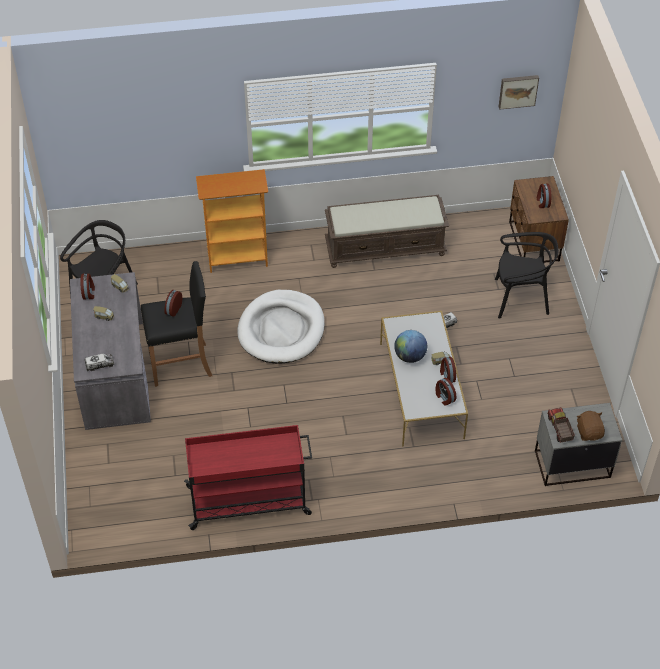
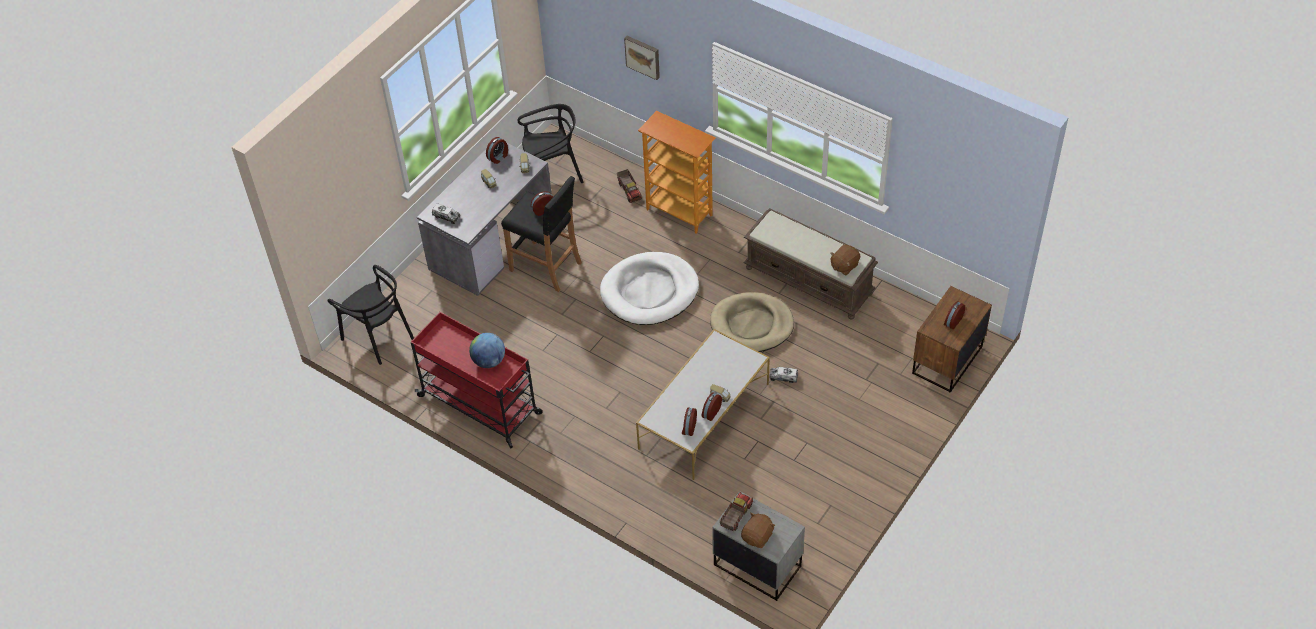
camera: 45 degrees right, 0 degrees up
globe [394,330,427,363] -> globe moved to [469,333,505,368]
black chair [495,232,558,319] -> black chair moved to [327,265,414,365]
picture [499,75,539,110] -> picture moved to [624,36,660,80]
none -> toy truck [617,169,642,203]
none -> beige dog bed [710,292,794,352]
none -> brown plush toy [831,245,860,276]

